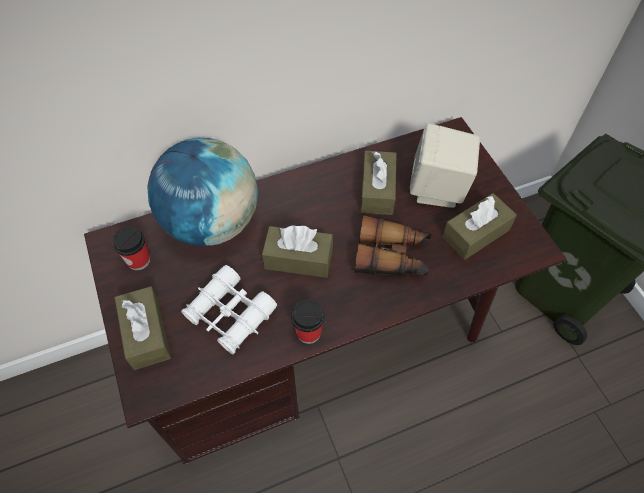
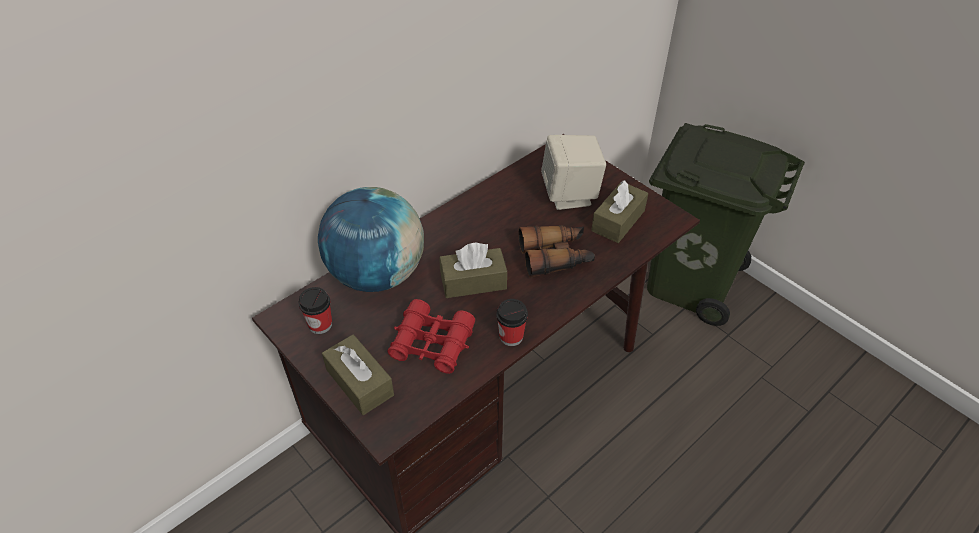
camera: 20 degrees left, 10 degrees down
white binoculars [181,265,277,354] -> red binoculars [388,299,475,374]
brown tissue box [361,151,397,215] -> none

